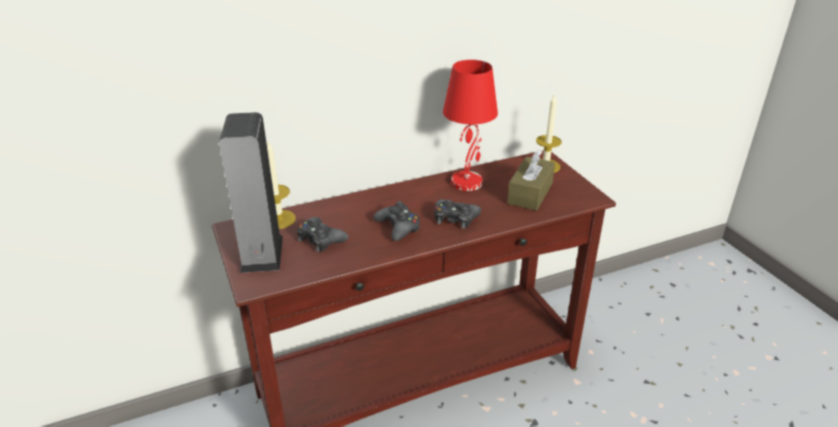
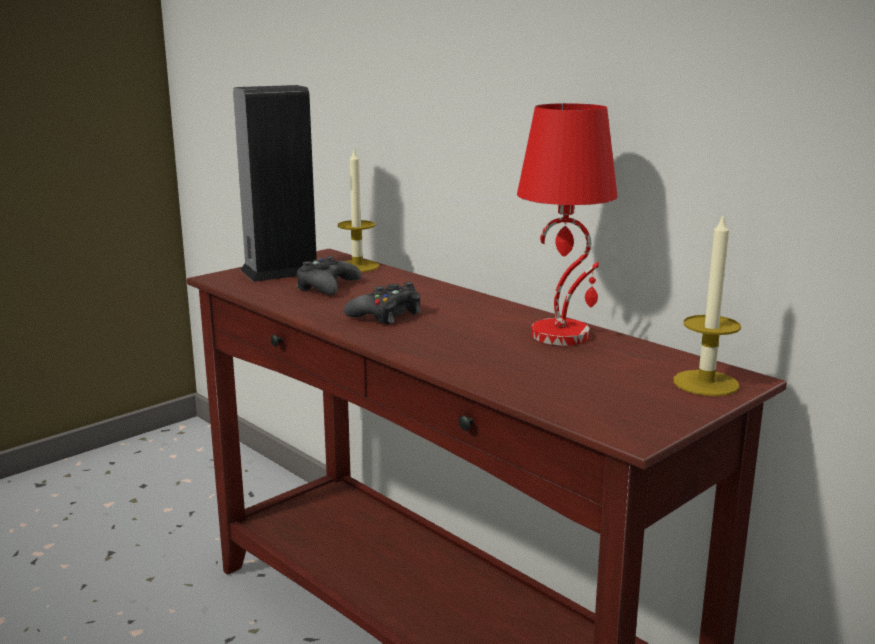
camera: 70 degrees right, 15 degrees down
black game controller [434,199,481,229] -> none
brown tissue box [507,149,555,211] -> none

